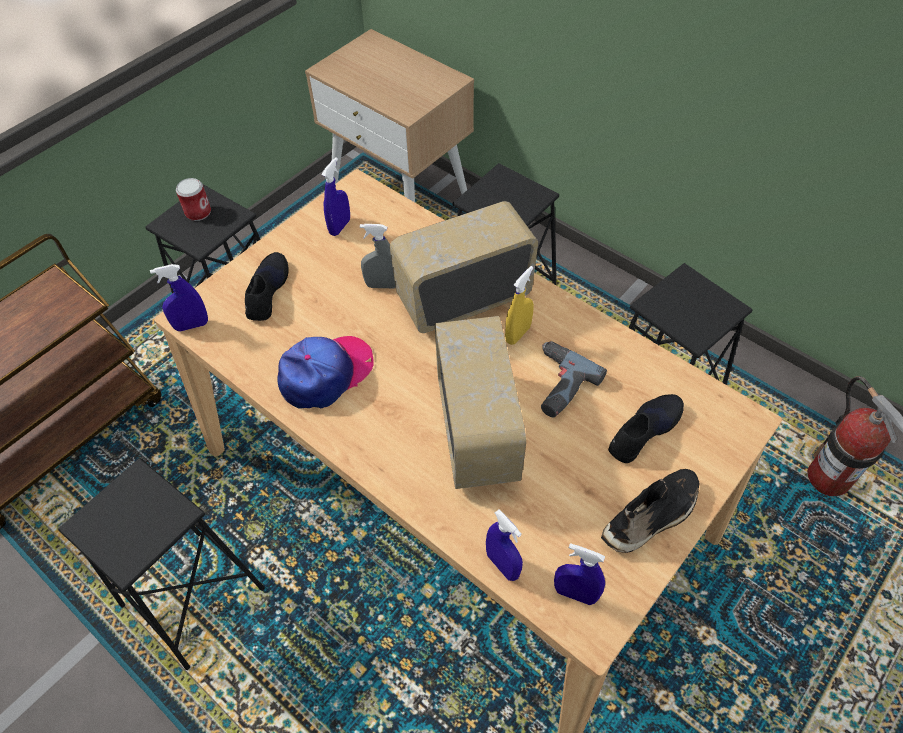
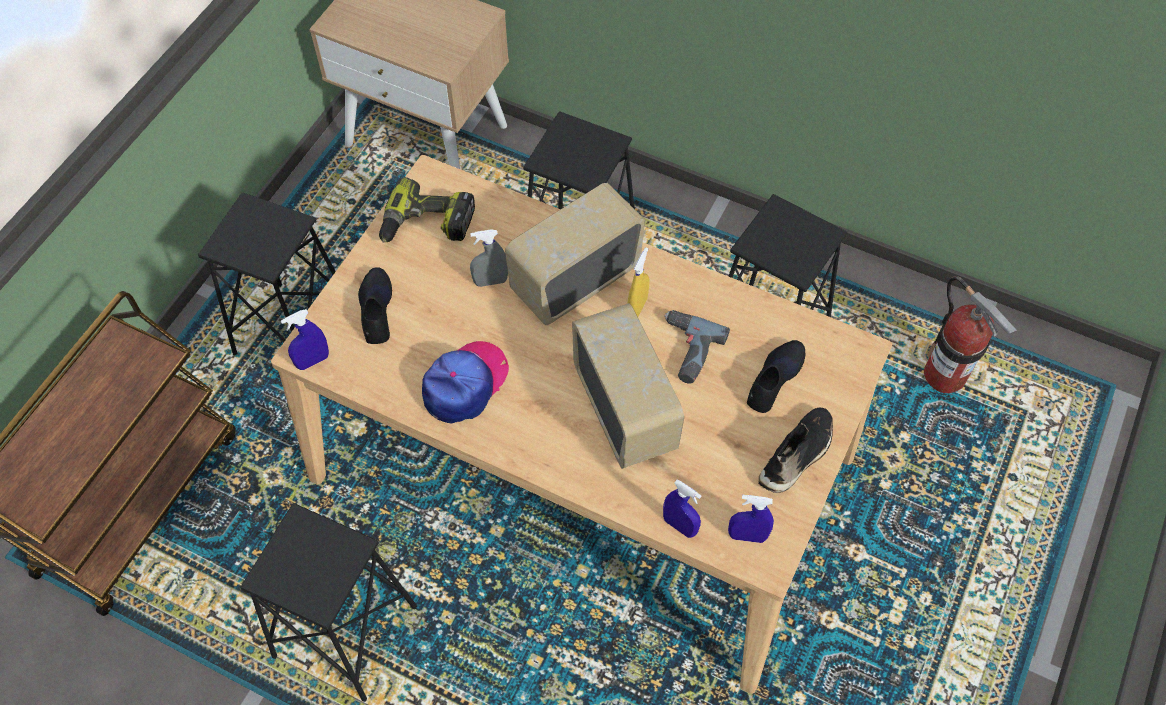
camera: 15 degrees left, 5 degrees up
can [176,178,211,221] -> none
blue spray bottle [322,157,350,236] -> power drill [379,177,475,242]

